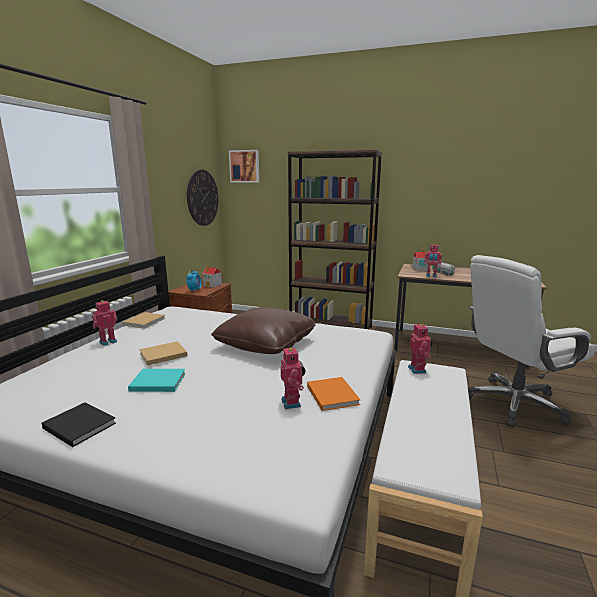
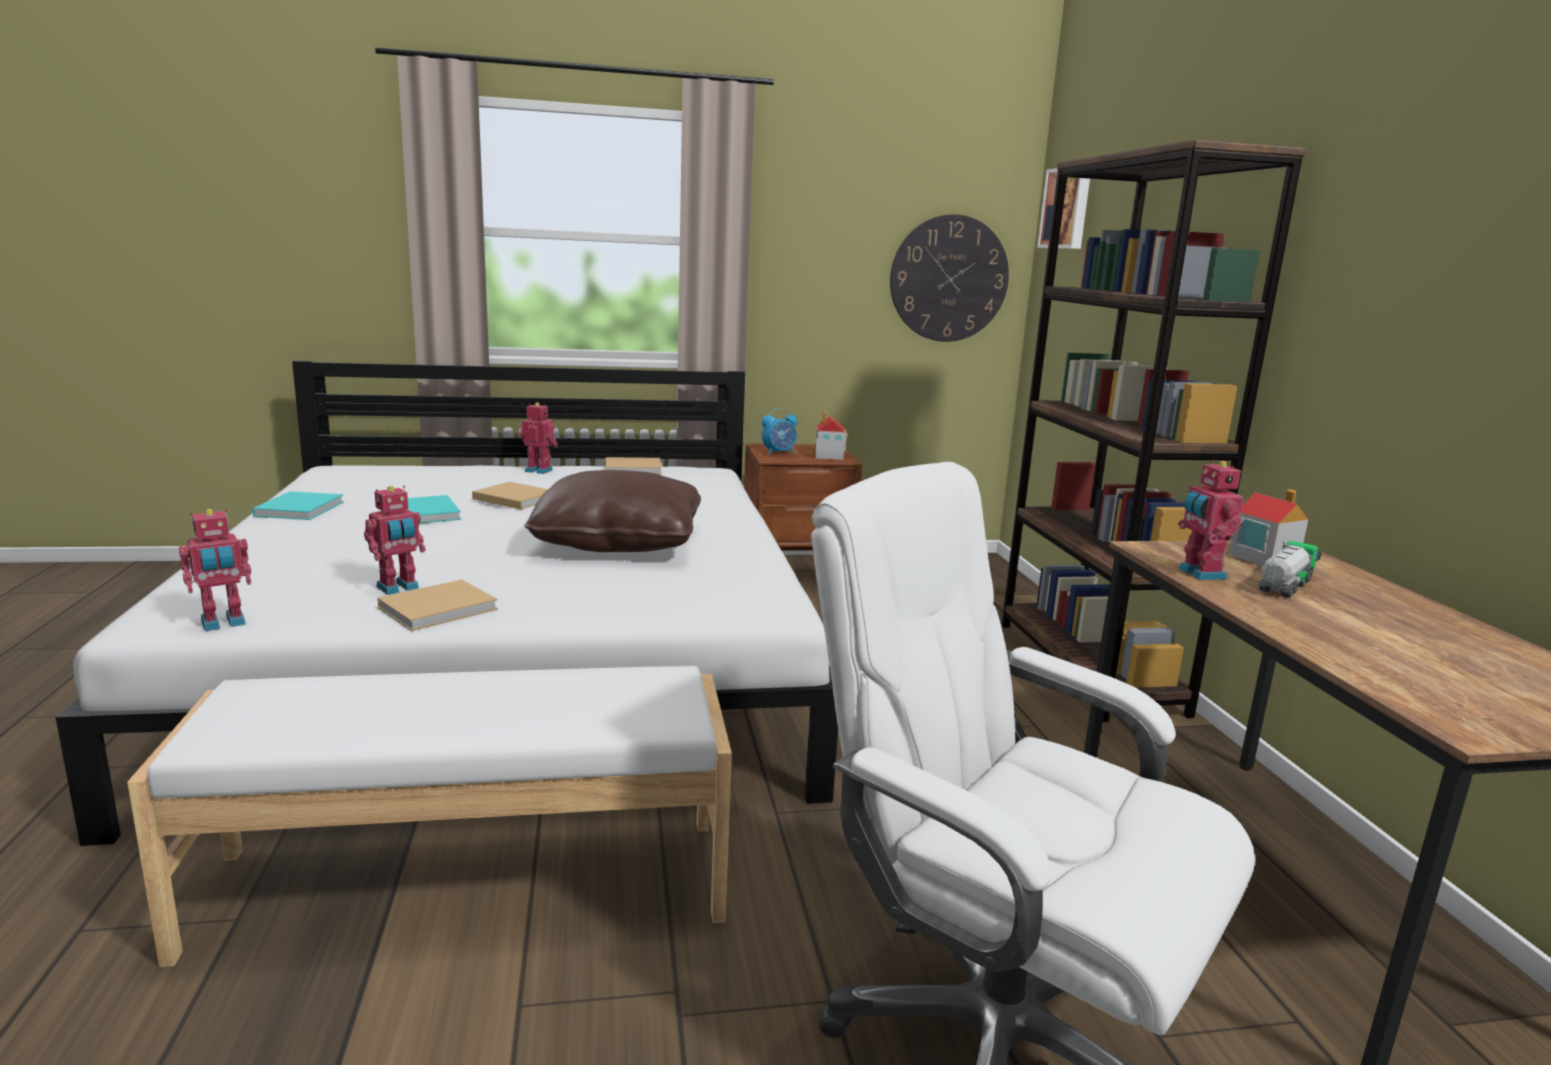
camera: 60 degrees right, 0 degrees up
black book [41,402,116,447] -> turquoise book [252,491,344,520]
orange book [307,377,360,411] -> beige book [378,579,498,631]
toy robot [408,323,433,374] -> toy robot moved to [179,509,251,631]

